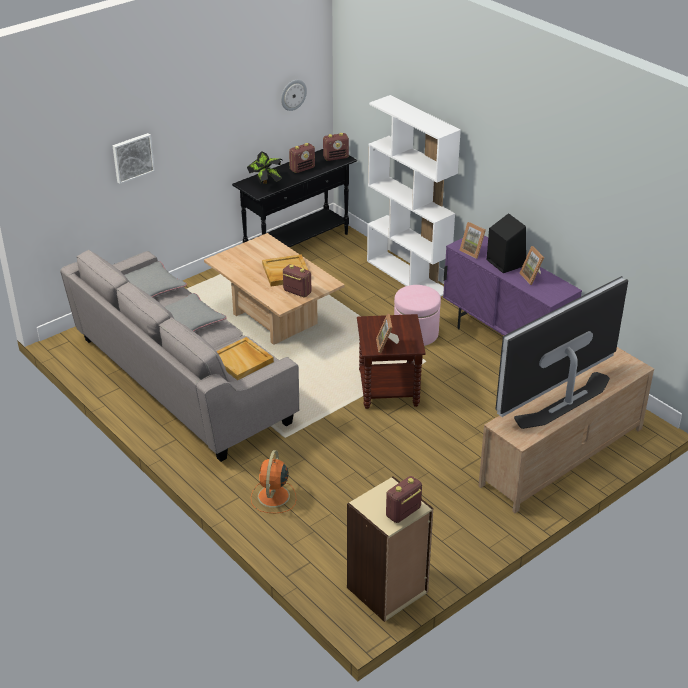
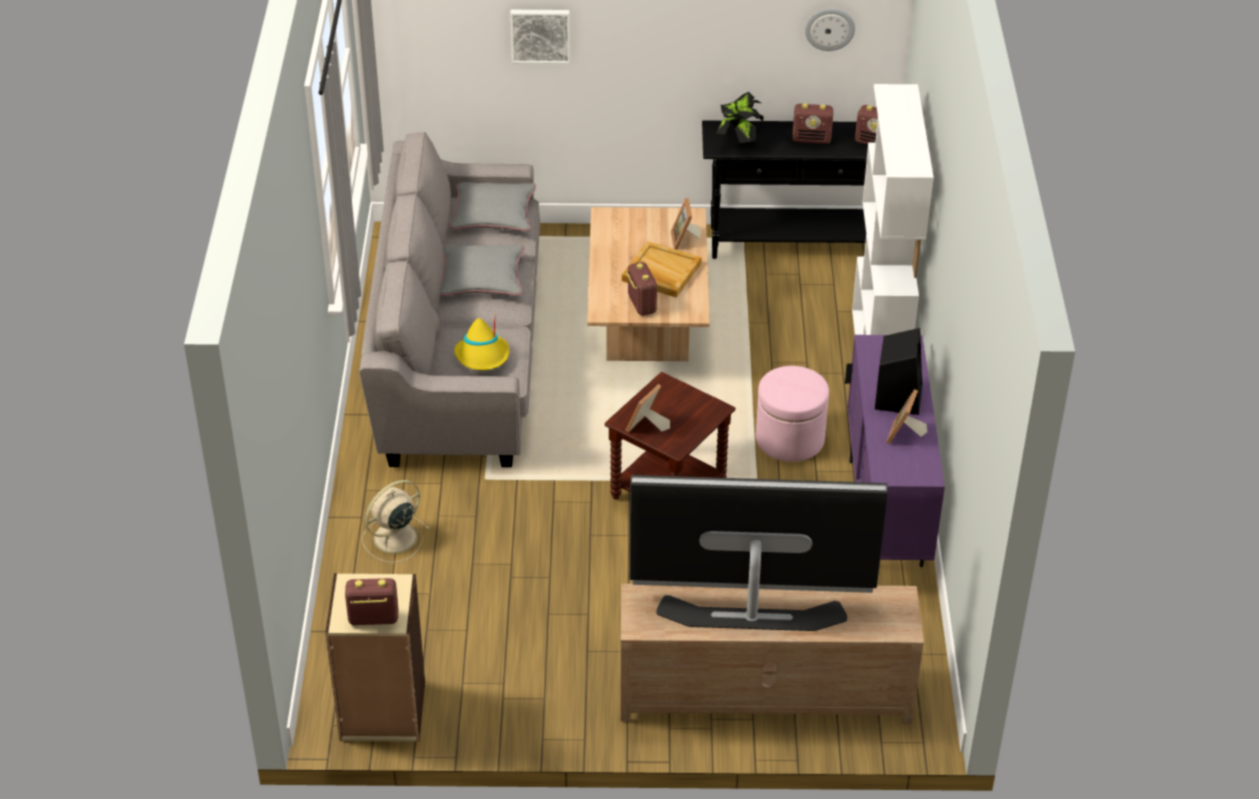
camera: 40 degrees right, 5 degrees up
beige tray [217,337,274,380] -> yellow hat [454,318,509,370]
orange fan [251,450,296,513] -> beige fan [362,480,430,563]
picture frame [459,222,486,259] -> picture frame moved to [671,198,701,250]

